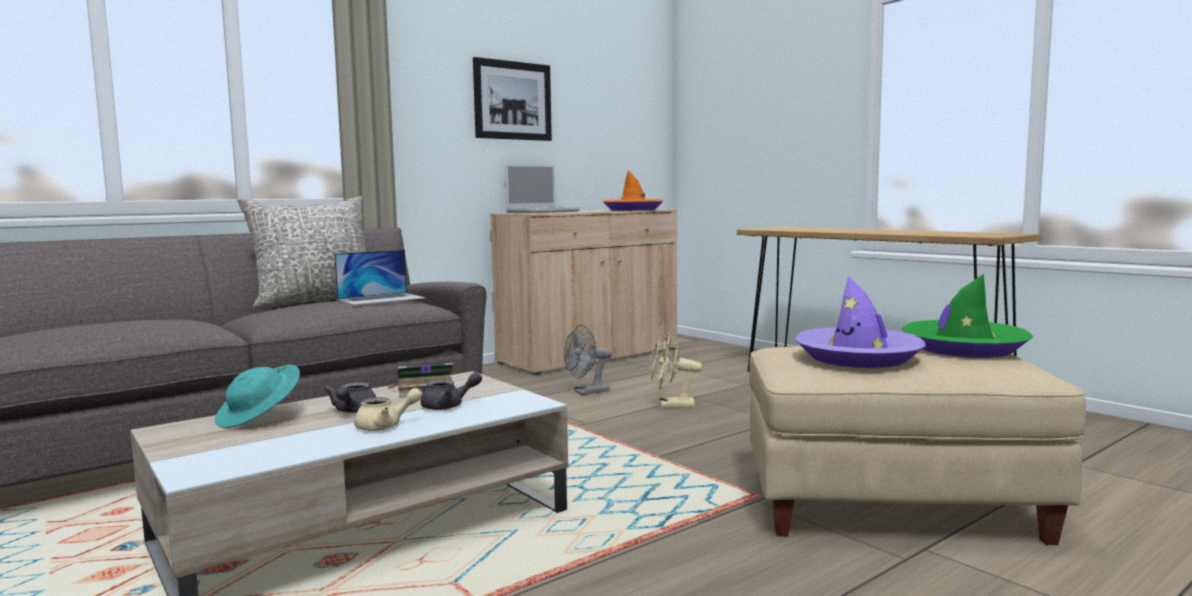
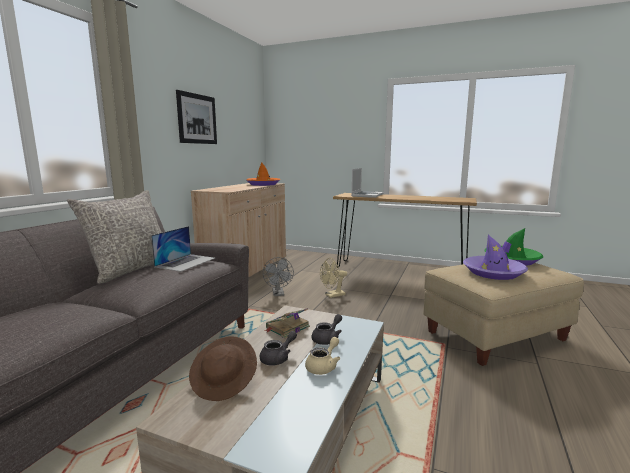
camera: 30 degrees left, 5 degrees up
turquoise hat [214,365,300,428] -> brown hat [189,336,257,401]
grey teapot [324,382,376,413] -> grey teapot turned 105 degrees counterclockwise [260,331,297,366]
laptop [505,164,580,213] -> laptop moved to [351,168,383,198]
grey fan [564,325,612,395] -> grey fan turned 45 degrees counterclockwise [263,257,294,296]

